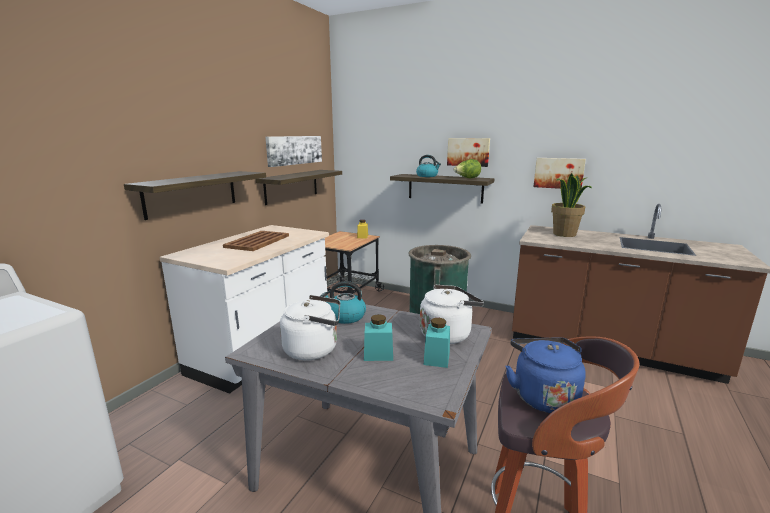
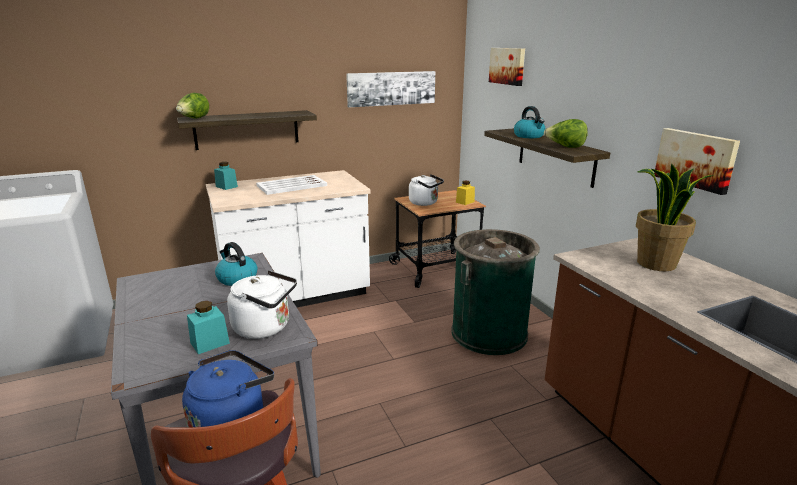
camera: 40 degrees right, 5 degrees up
brown tray [223,231,289,251] -> white tray [256,175,327,195]
shelf [255,170,342,205] -> none
white kettle [280,295,340,360] -> white kettle moved to [409,174,444,206]
turquoise jar [364,314,393,361] -> turquoise jar moved to [214,162,238,190]
picture [447,138,490,167] -> picture moved to [489,48,525,86]
none -> lettuce [176,93,209,119]

